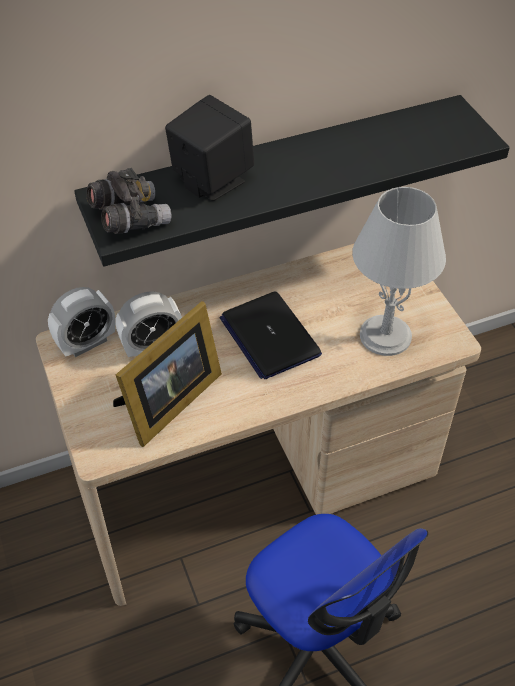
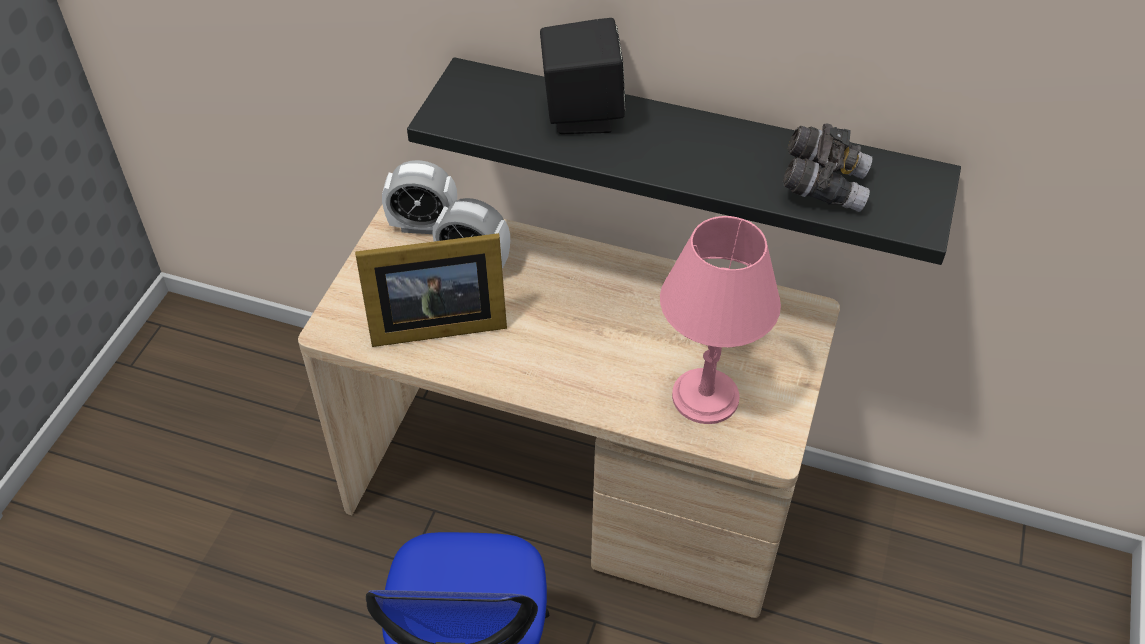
camera: 40 degrees right, 0 degrees up
grey binoculars [86,168,171,234] -> grey binoculars moved to [783,123,873,212]
laptop [219,291,322,379] -> none
grey table lamp [352,187,446,356] -> pink table lamp [660,216,781,424]

